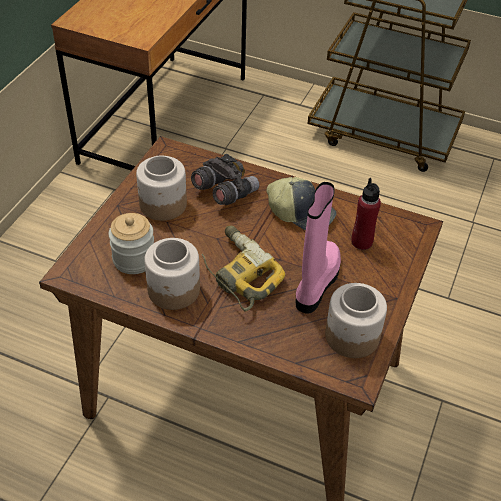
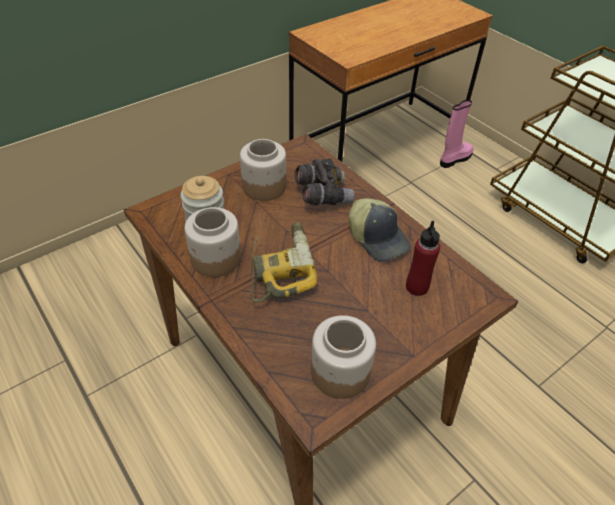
camera: 30 degrees right, 0 degrees up
pink boot [296,182,341,314] -> pink boot moved to [440,100,474,168]

